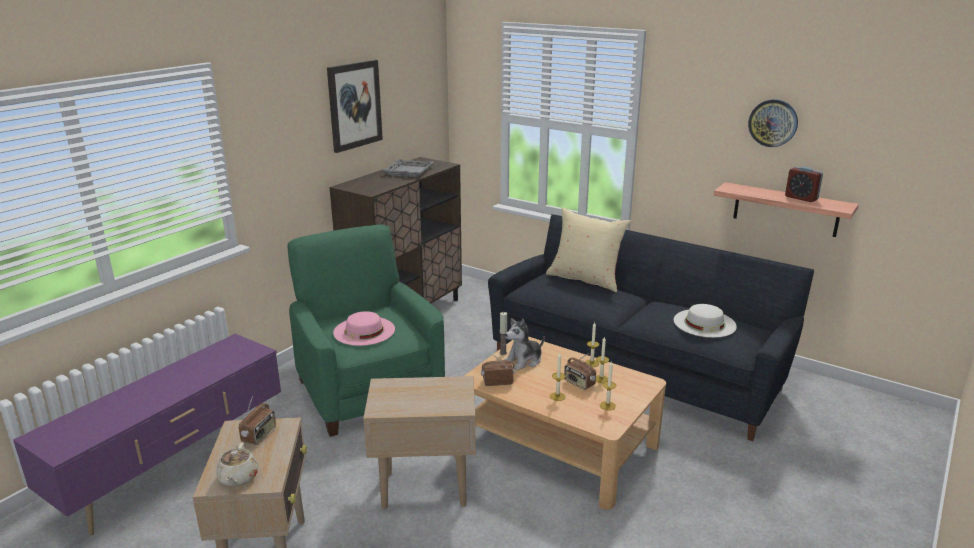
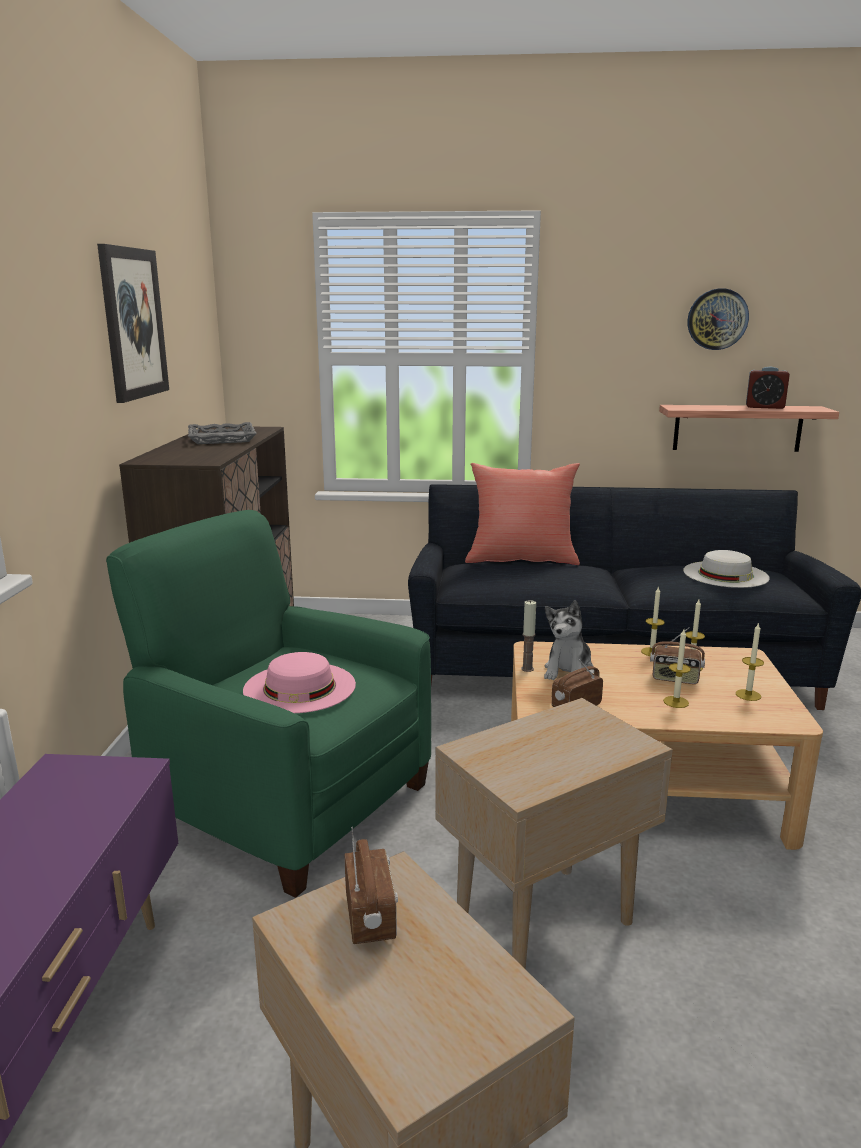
camera: 30 degrees left, 5 degrees down
beige teapot [216,443,258,487] -> none
beige pillow [546,208,631,292] -> red pillow [465,463,580,565]

